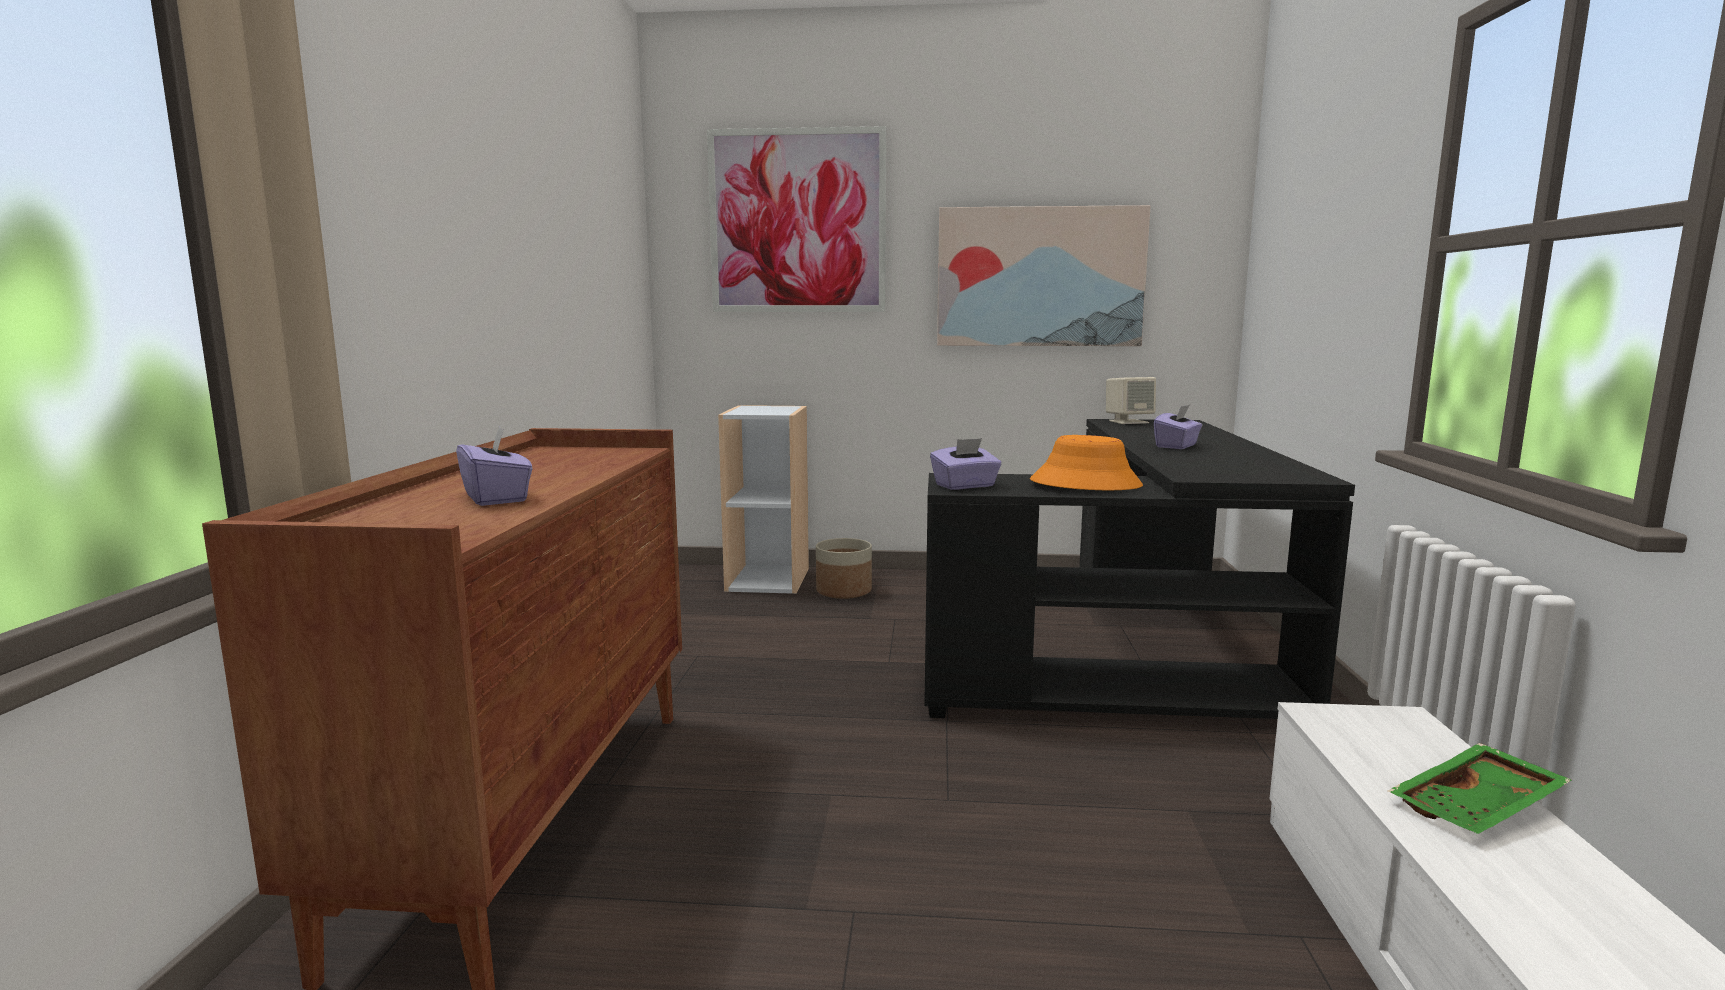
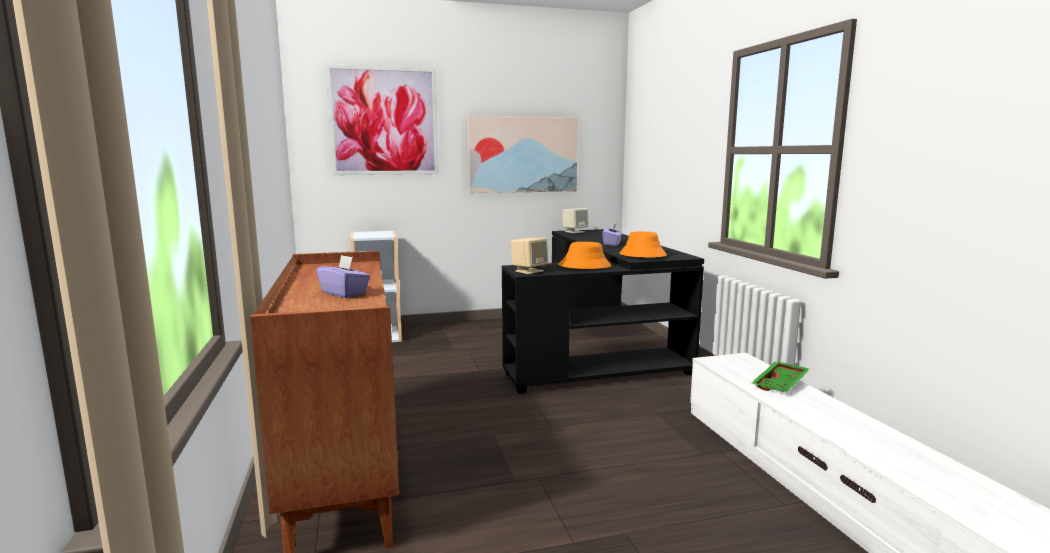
camera: 20 degrees left, 0 degrees up
planter [816,538,872,599] -> none
purple tissue box [930,438,1001,490] -> beige speaker [511,238,548,274]
none -> orange hat [619,232,667,258]

